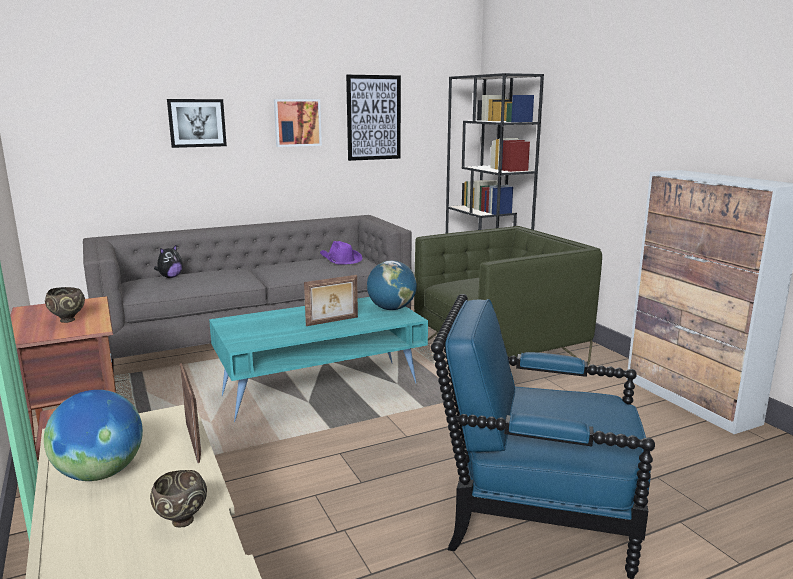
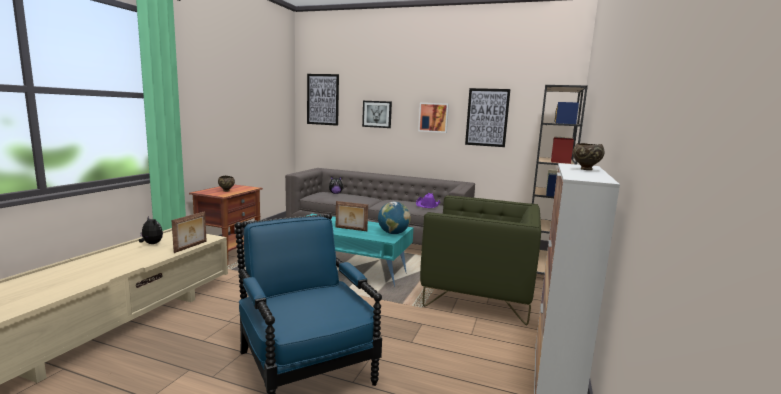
camera: 45 degrees right, 5 degrees down
globe [44,390,143,481] -> plush toy [139,216,163,244]
brown bowl [150,470,207,527] -> brown bowl moved to [573,143,605,170]
none -> picture [307,74,339,126]

